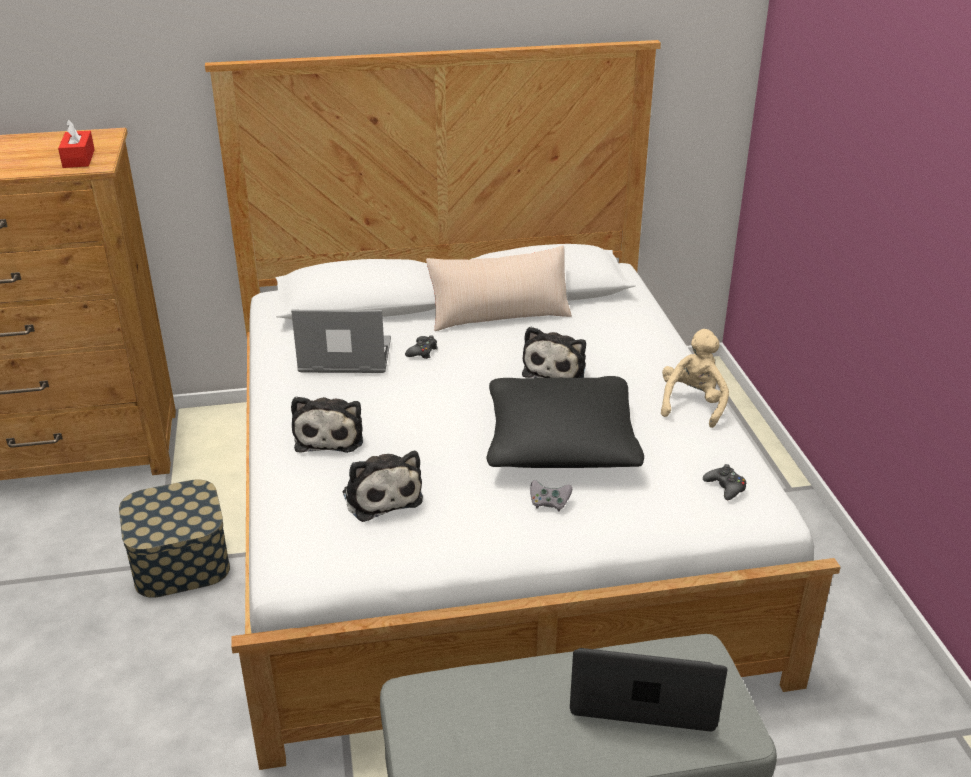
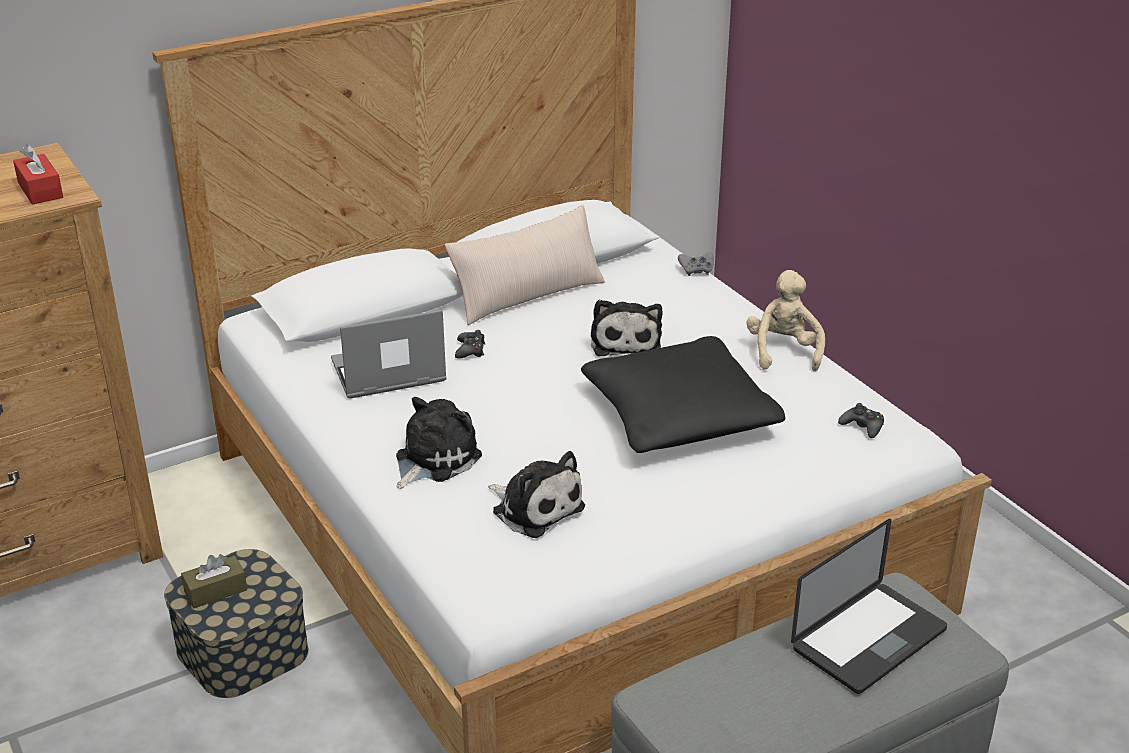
camera: 20 degrees left, 0 degrees up
plush toy [291,396,363,453] -> plush toy turned 120 degrees counterclockwise [396,397,482,489]
grey game controller [530,480,572,511] -> grey game controller moved to [678,252,714,276]
laptop [570,648,728,731] -> laptop turned 150 degrees clockwise [791,519,947,694]
none -> brown tissue box [181,554,247,608]

